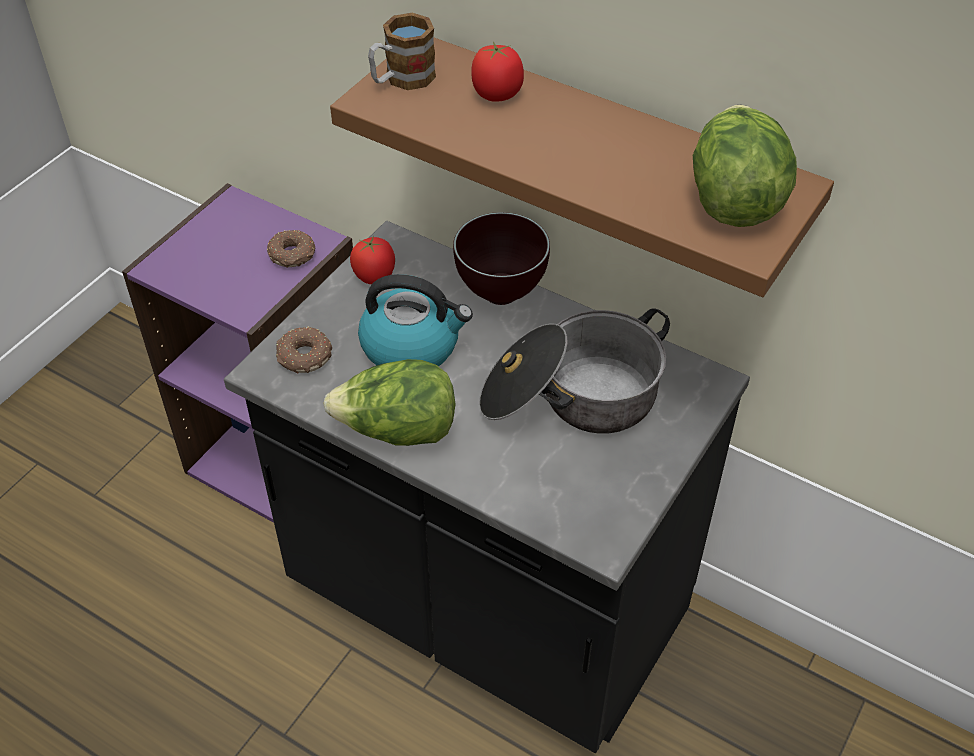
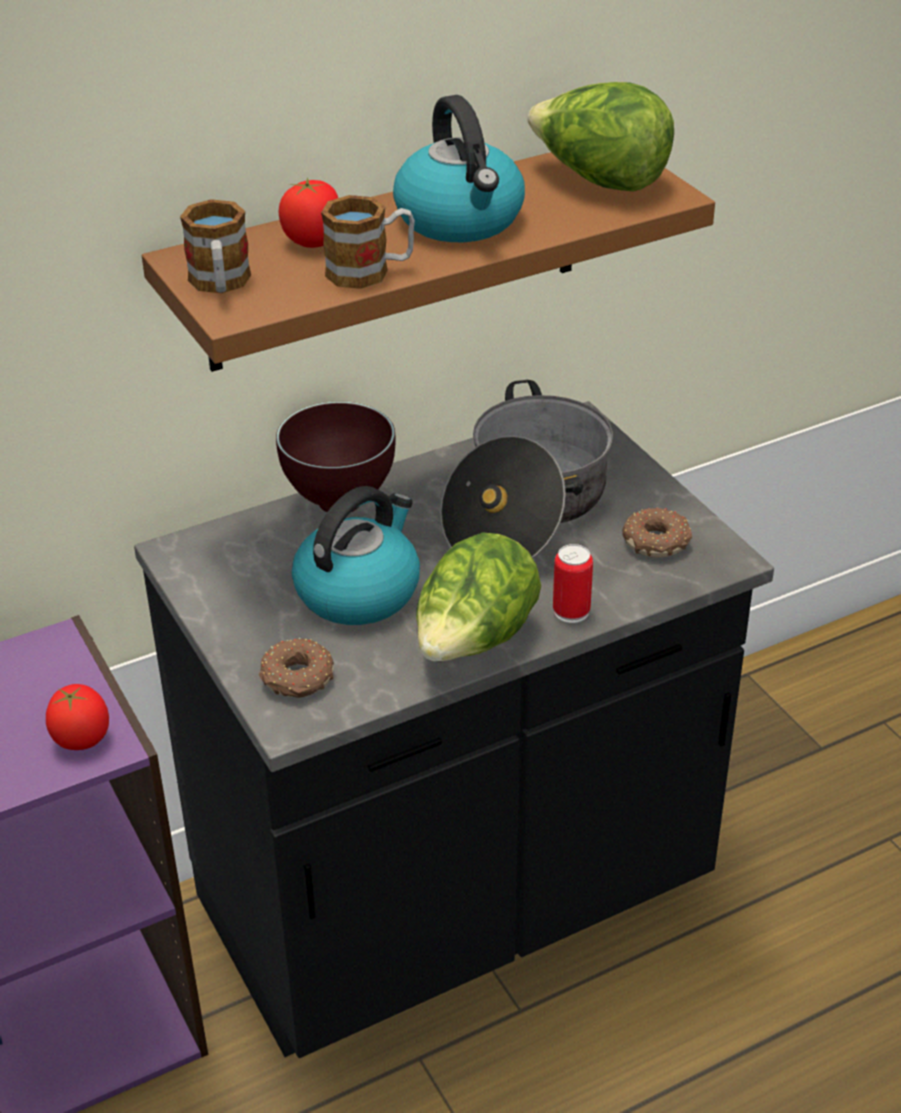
camera: 60 degrees left, 10 degrees down
donut [267,230,315,268] -> donut moved to [622,508,692,558]
tomato [350,236,395,284] -> tomato moved to [46,684,109,750]
none -> mug [321,195,415,289]
none -> kettle [393,95,525,242]
none -> can [553,544,593,623]

